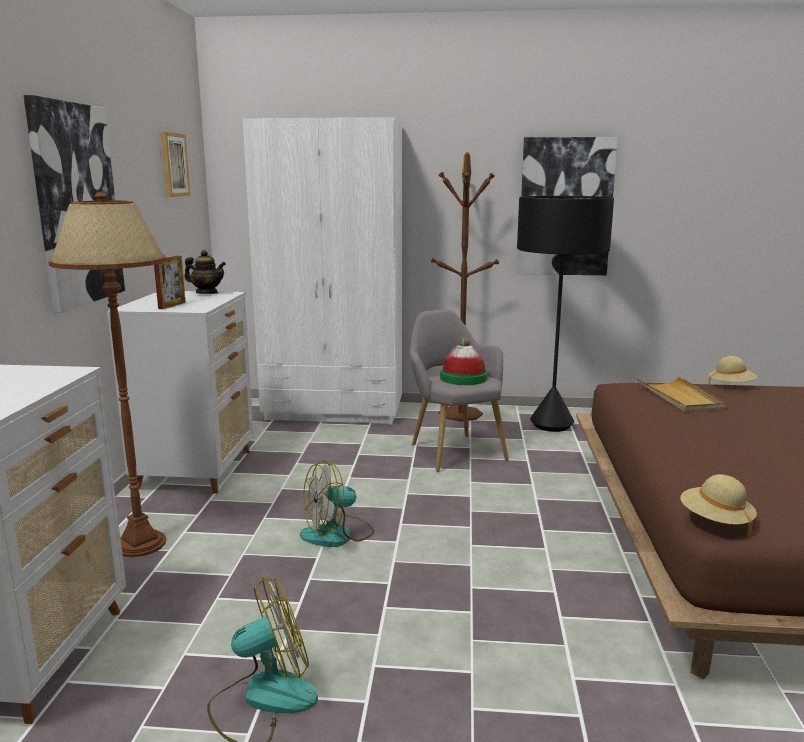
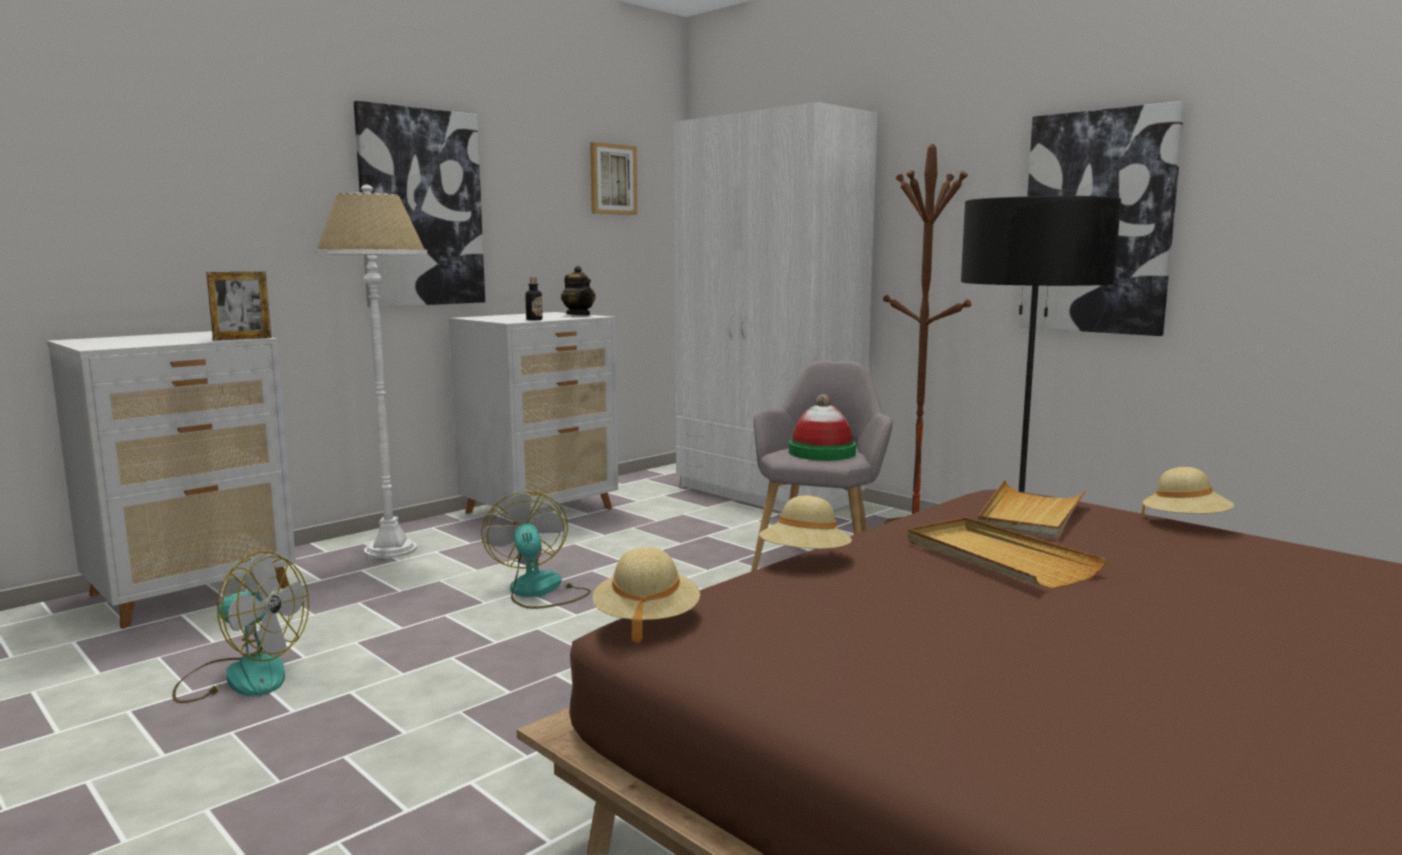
camera: 40 degrees right, 5 degrees down
brown floor lamp [48,192,166,557] -> white floor lamp [314,184,427,559]
picture frame [154,256,186,309] -> picture frame moved to [206,271,271,340]
fan [300,460,374,547] -> fan turned 60 degrees clockwise [481,492,591,609]
none -> bottle [525,278,543,320]
none -> beige hat [759,495,852,549]
none -> beige tray [907,517,1107,589]

